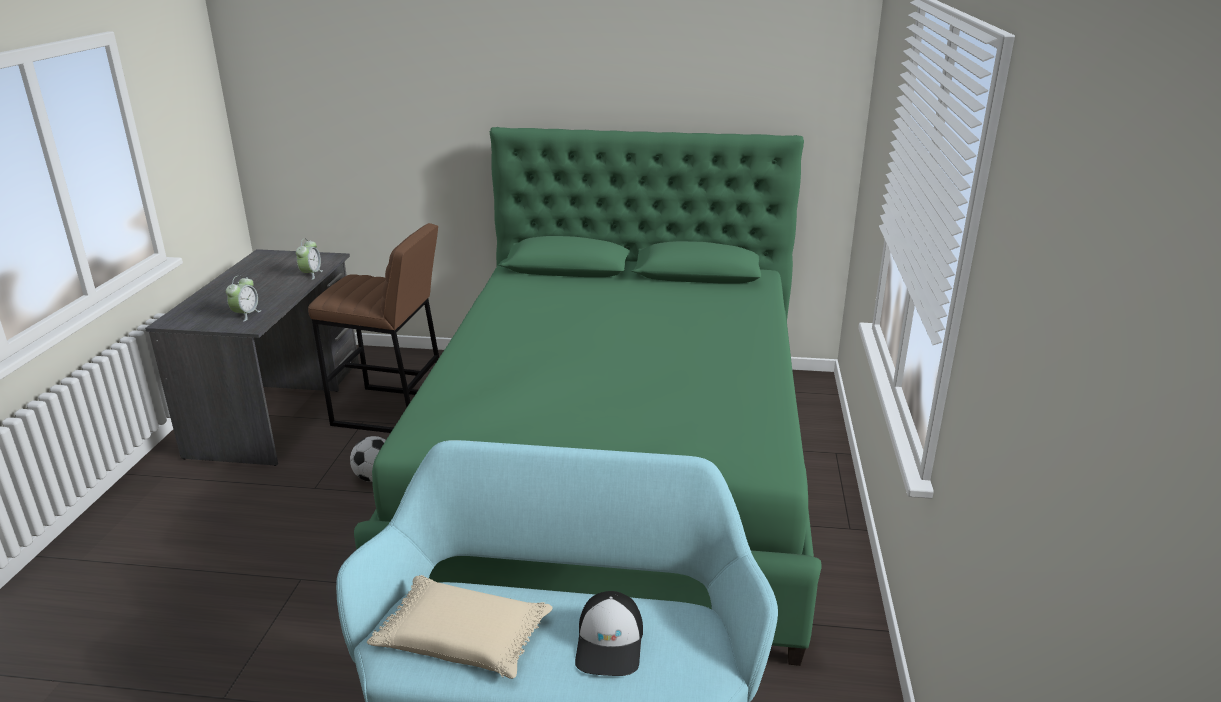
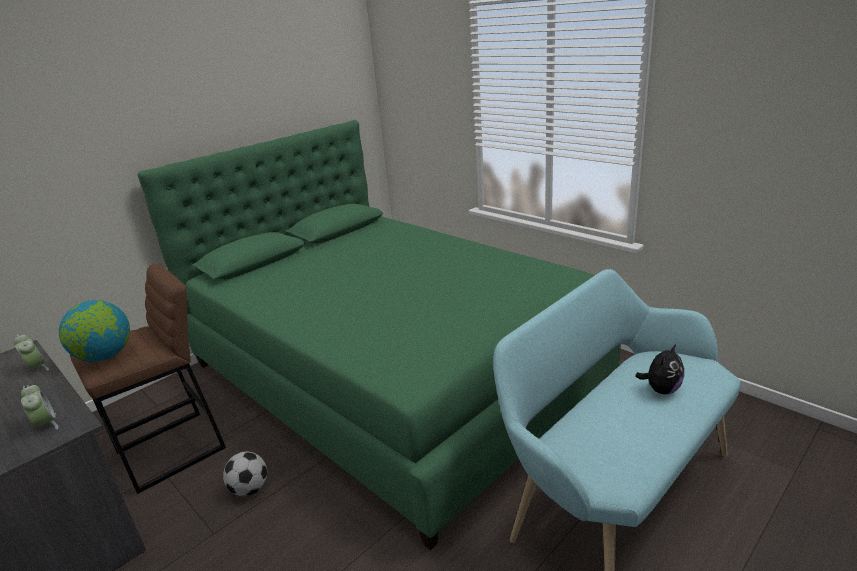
camera: 50 degrees left, 0 degrees up
beige pillow [367,575,553,679] -> none
cap [575,591,643,676] -> plush toy [635,343,684,394]
none -> globe [59,300,130,362]

